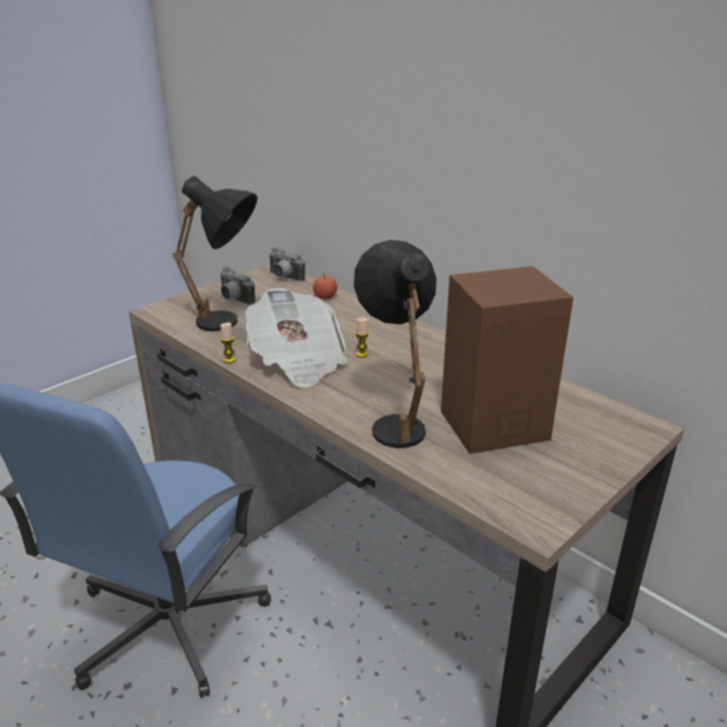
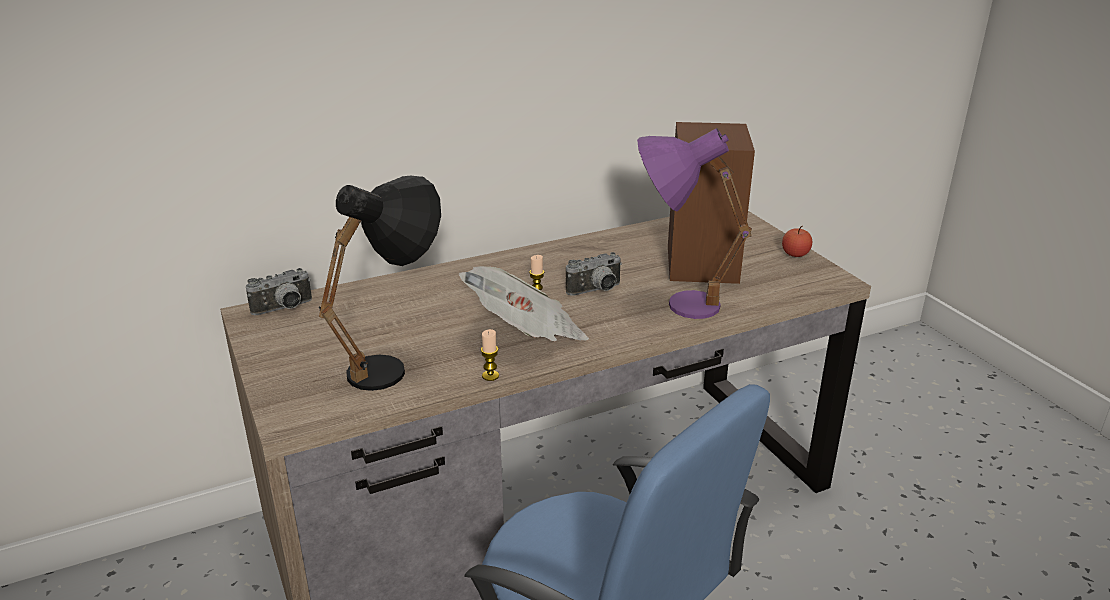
camera: 70 degrees left, 0 degrees up
camera [220,267,255,305] -> camera moved to [566,252,622,295]
apple [313,273,337,299] -> apple moved to [782,226,812,257]
black table lamp [354,240,437,448] -> purple table lamp [637,128,752,319]

